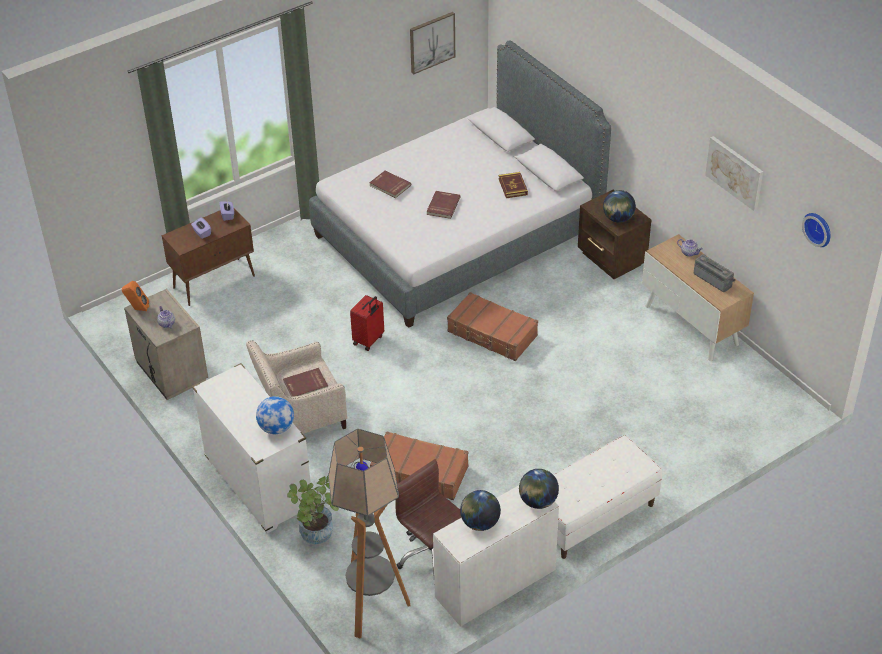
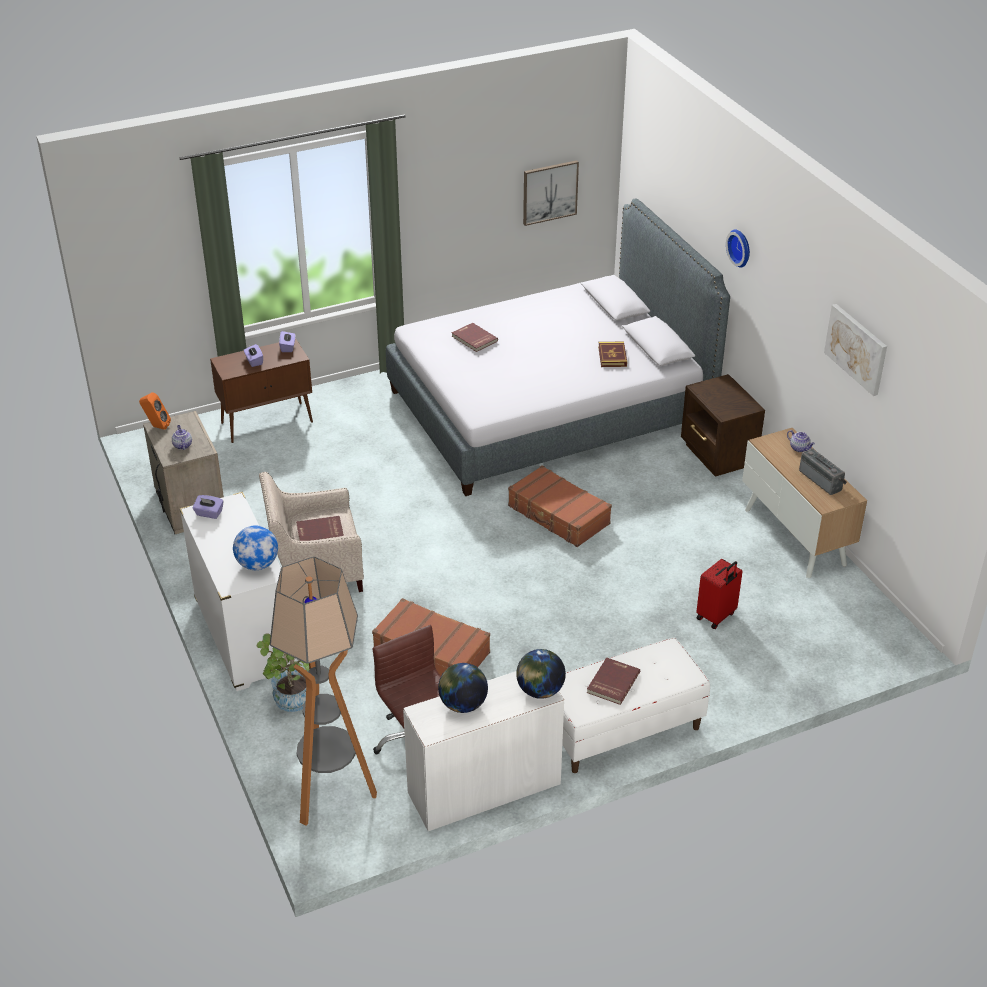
camera: 10 degrees right, 5 degrees down
red suitcase [350,295,384,351] -> red suitcase moved to [696,559,743,629]
red book [426,191,461,219] -> red book moved to [587,657,640,705]
globe [603,190,636,223] -> none
wall clock [802,213,830,247] -> wall clock moved to [726,229,750,268]
none -> purple tissue box [192,495,224,519]

